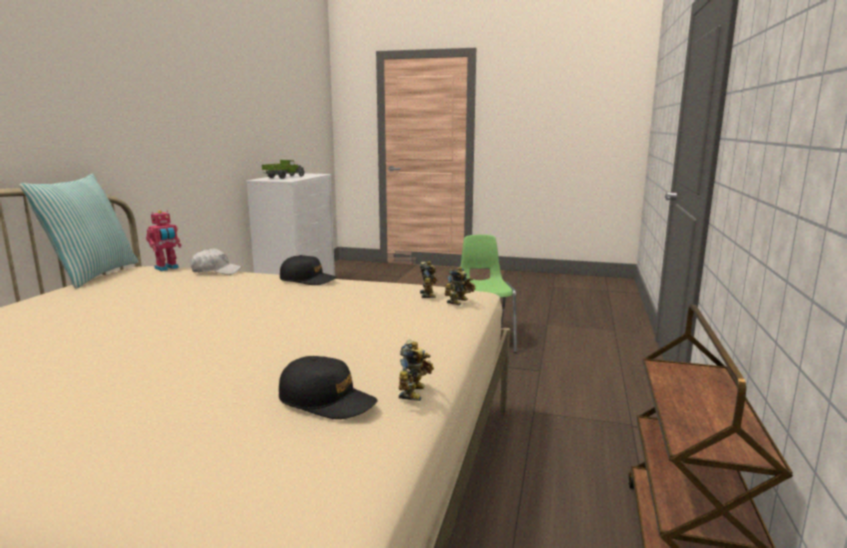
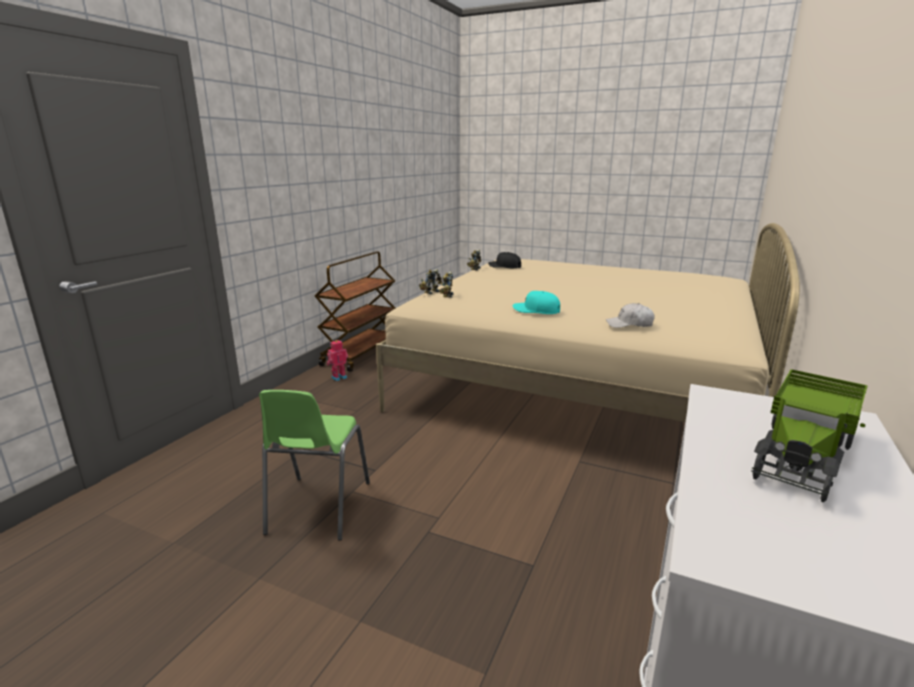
camera: 170 degrees left, 5 degrees up
pillow [19,174,139,289] -> none
toy robot [146,210,181,271] -> toy robot moved to [327,340,348,381]
black cap [280,255,337,285] -> turquoise cap [512,291,560,314]

